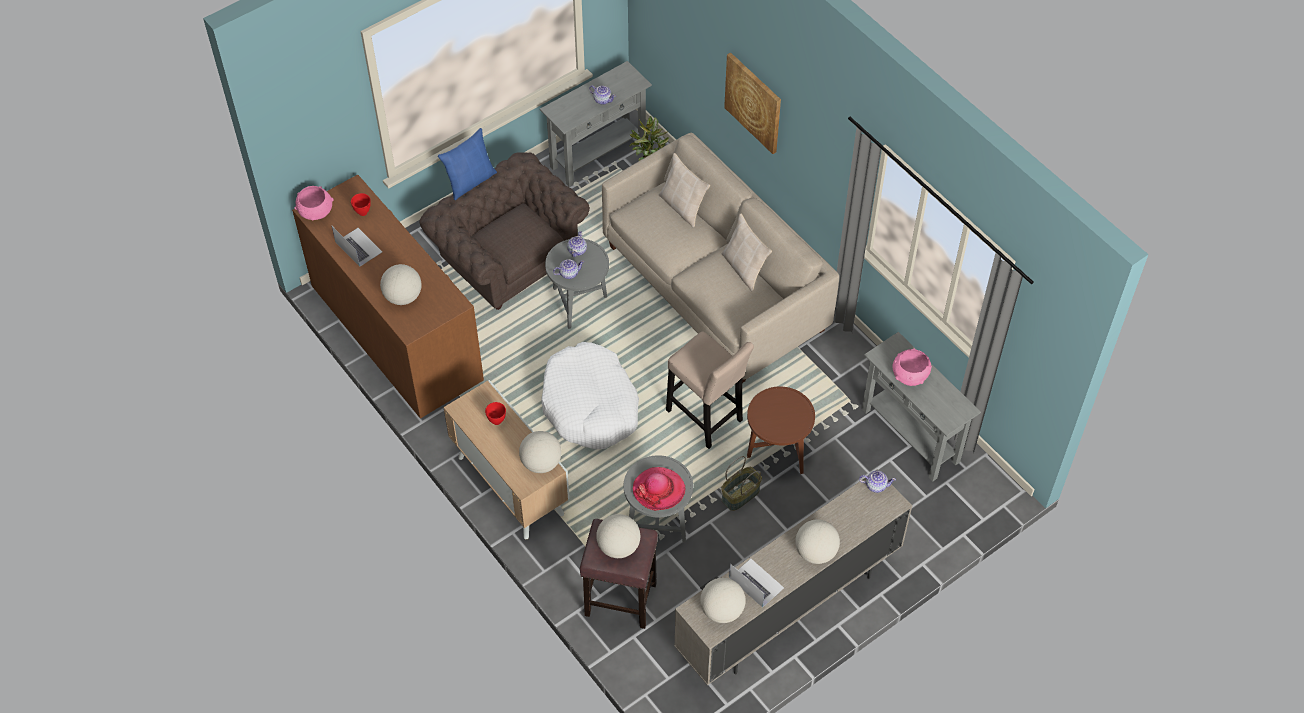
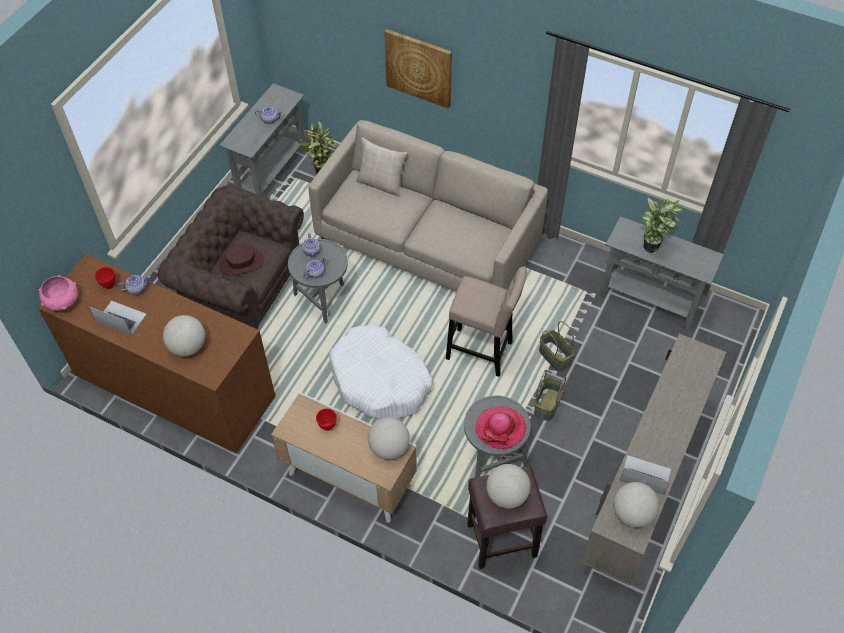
camera: 25 degrees left, 0 degrees up
blue pillow [438,128,497,200] -> none
beige pillow [721,214,772,291] -> none
brown side table [747,387,815,474] -> basket [539,321,574,372]
globe [795,519,840,564] -> none
teapot [859,470,896,493] -> teapot moved to [118,275,150,295]
pink bowl [893,348,932,386] -> potted plant [641,198,684,255]
none -> brown hat [219,244,264,276]

